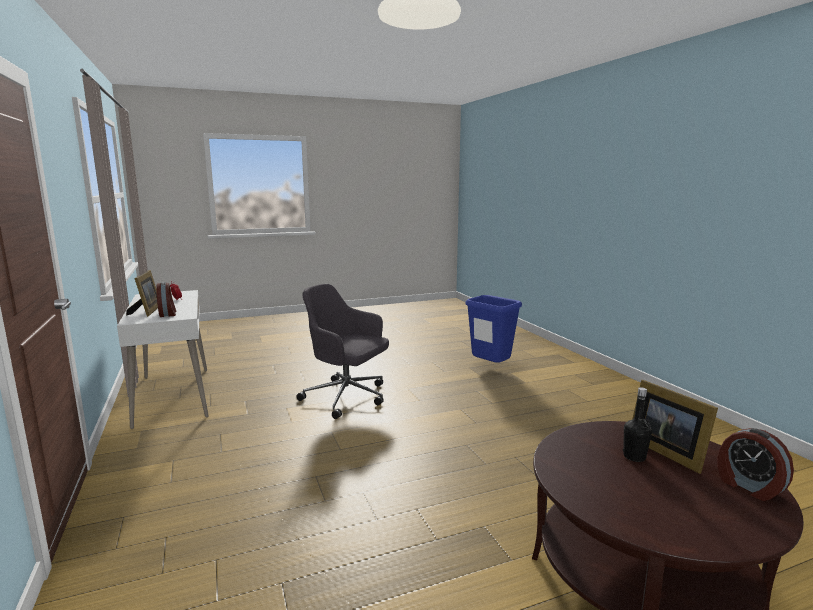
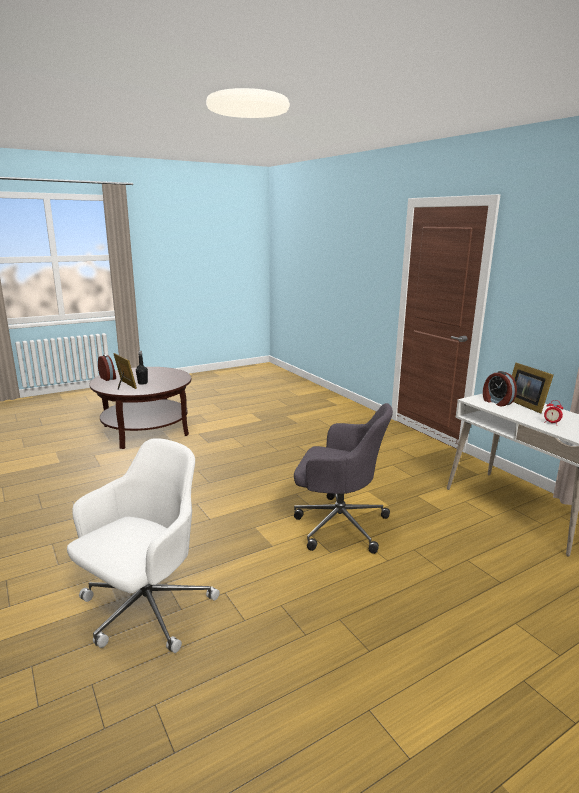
camera: 170 degrees right, 5 degrees up
blue trash can [466,295,522,363] -> white office chair [67,438,220,653]

